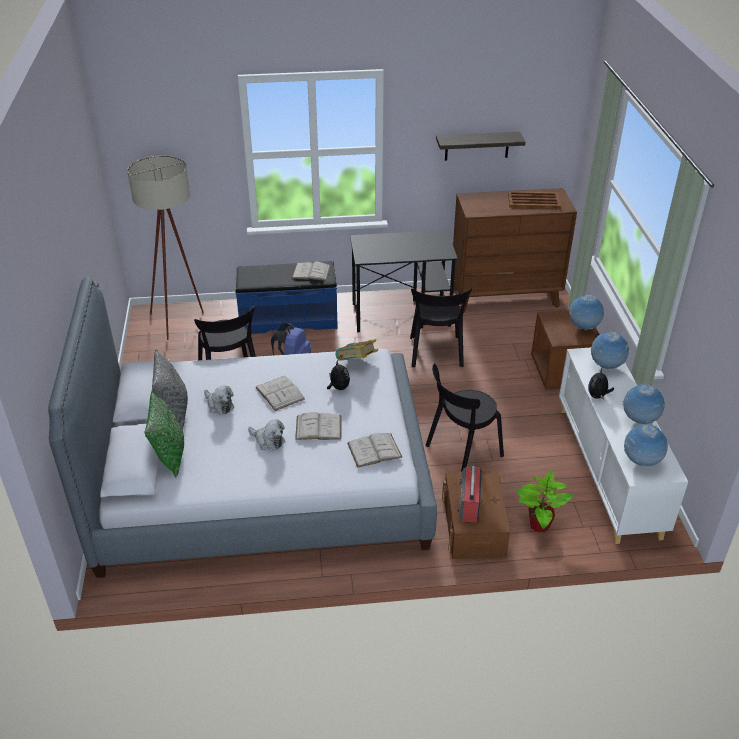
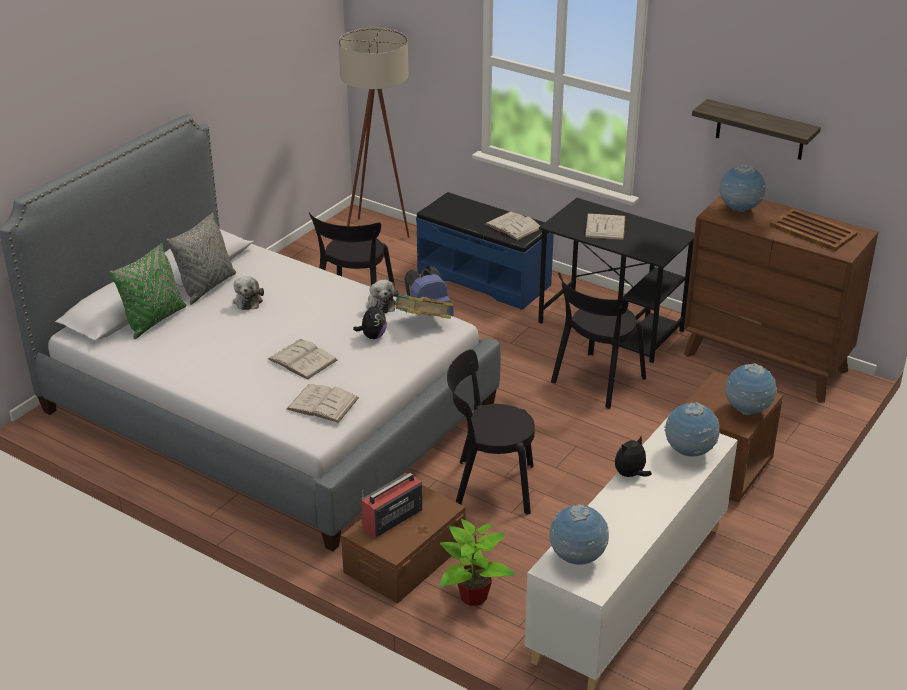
camera: 40 degrees right, 5 degrees down
plush toy [248,419,285,450] -> plush toy moved to [367,280,399,313]
white book [255,376,305,411] -> white book moved to [585,213,625,240]
globe [622,384,665,424] -> globe moved to [720,165,766,212]

